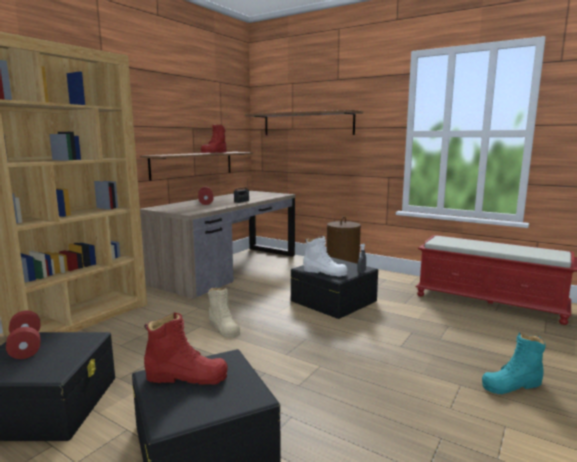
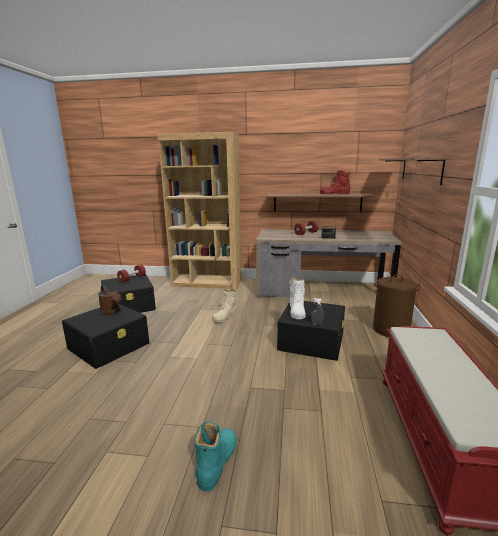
camera: 65 degrees right, 5 degrees up
red boot [144,312,228,385] -> brown watering can [98,285,121,315]
turquoise boot [482,332,546,394] -> turquoise boot turned 60 degrees clockwise [194,421,237,491]

